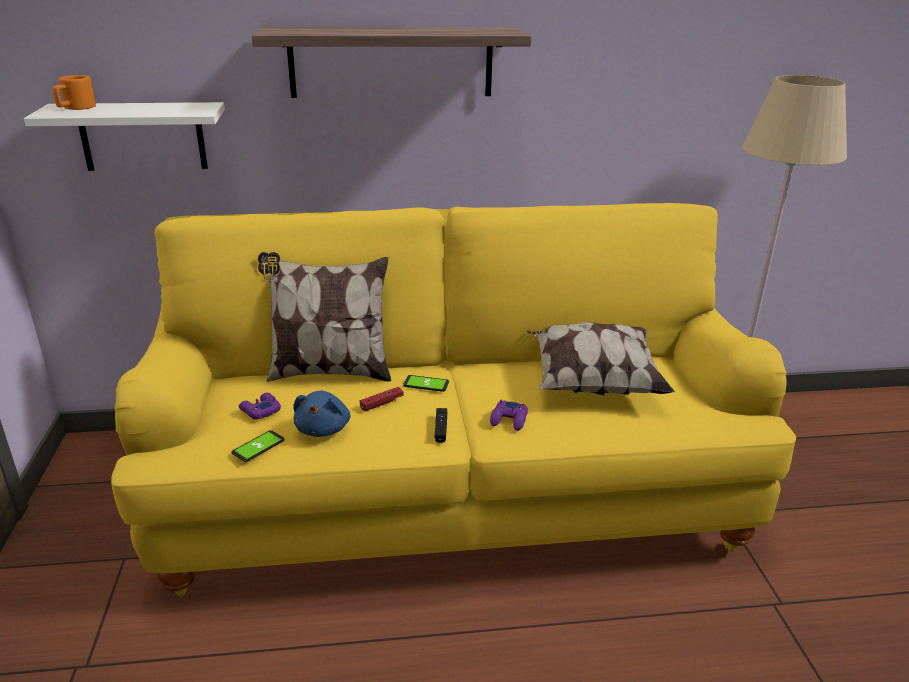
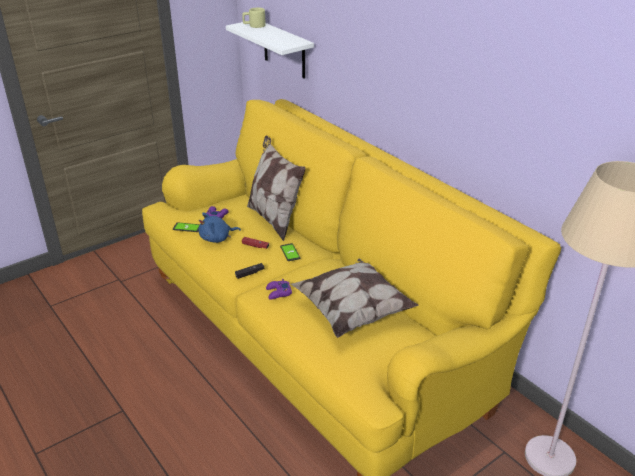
camera: 60 degrees right, 5 degrees up
orange mug [52,75,96,110] -> beige mug [242,8,266,28]
shelf [252,27,532,98] -> none

